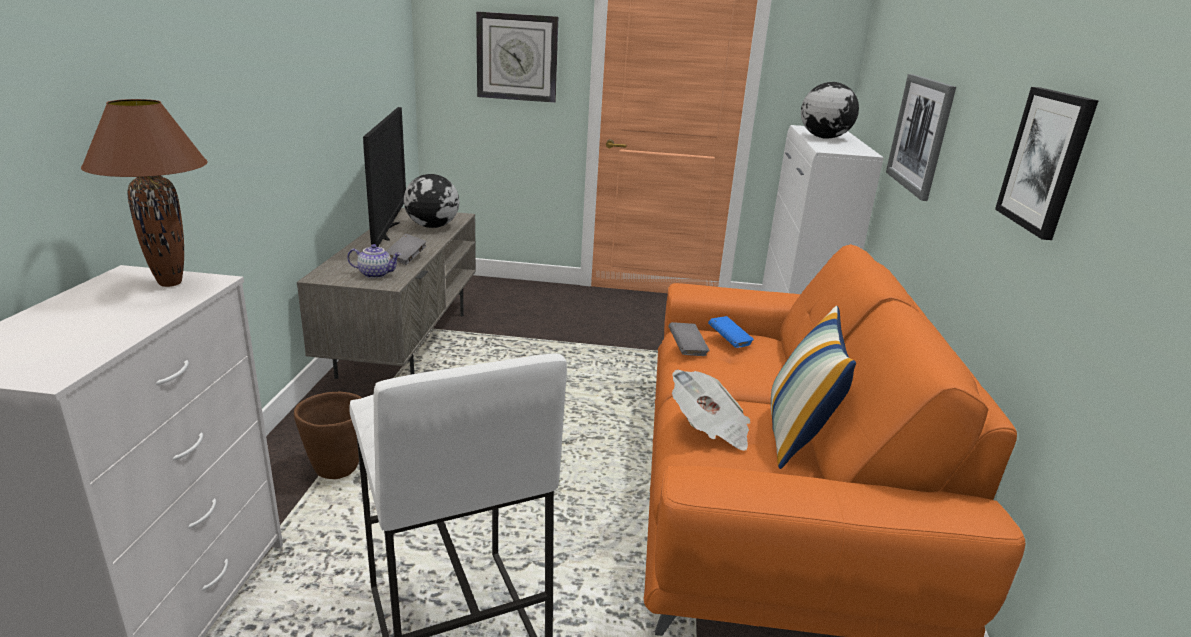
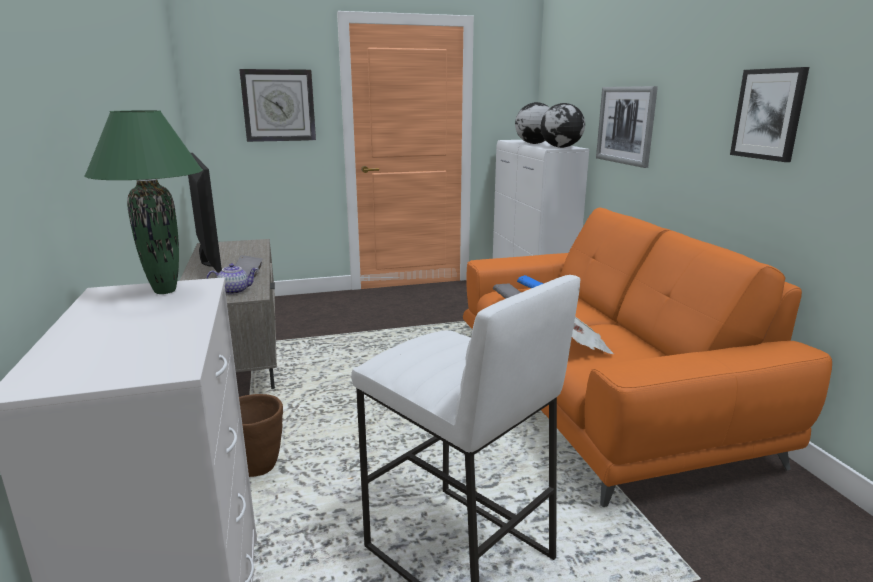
camera: 20 degrees left, 5 degrees down
brown table lamp [81,99,208,287] -> green table lamp [84,110,203,294]
globe [404,174,459,228] -> globe moved to [541,103,585,148]
pillow [771,306,856,469] -> none

